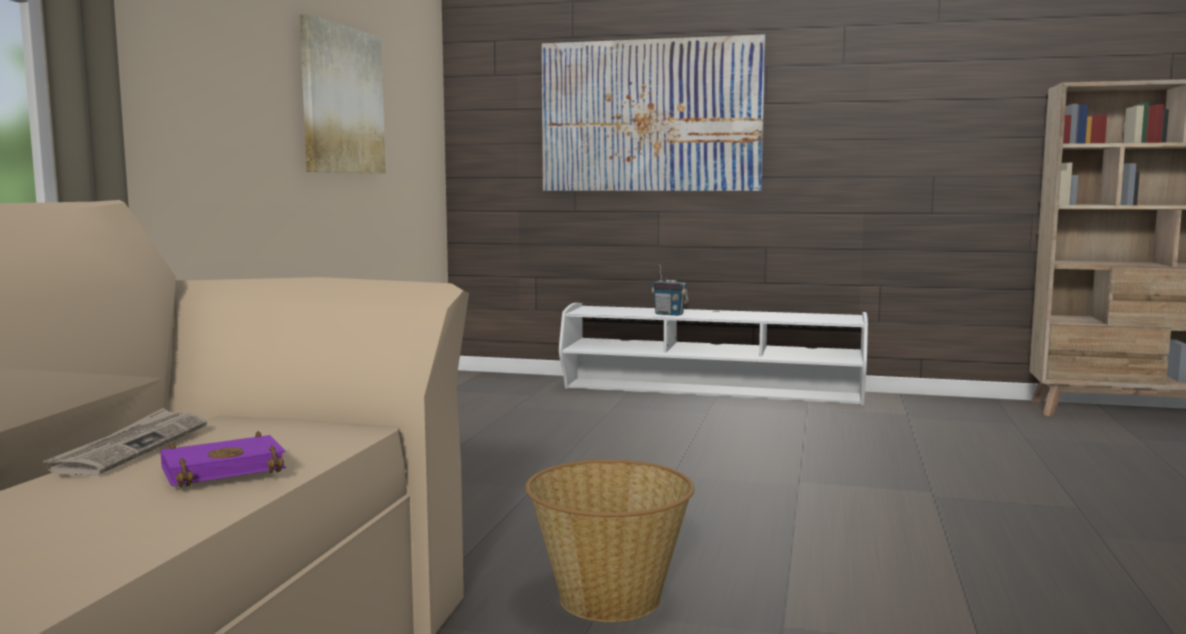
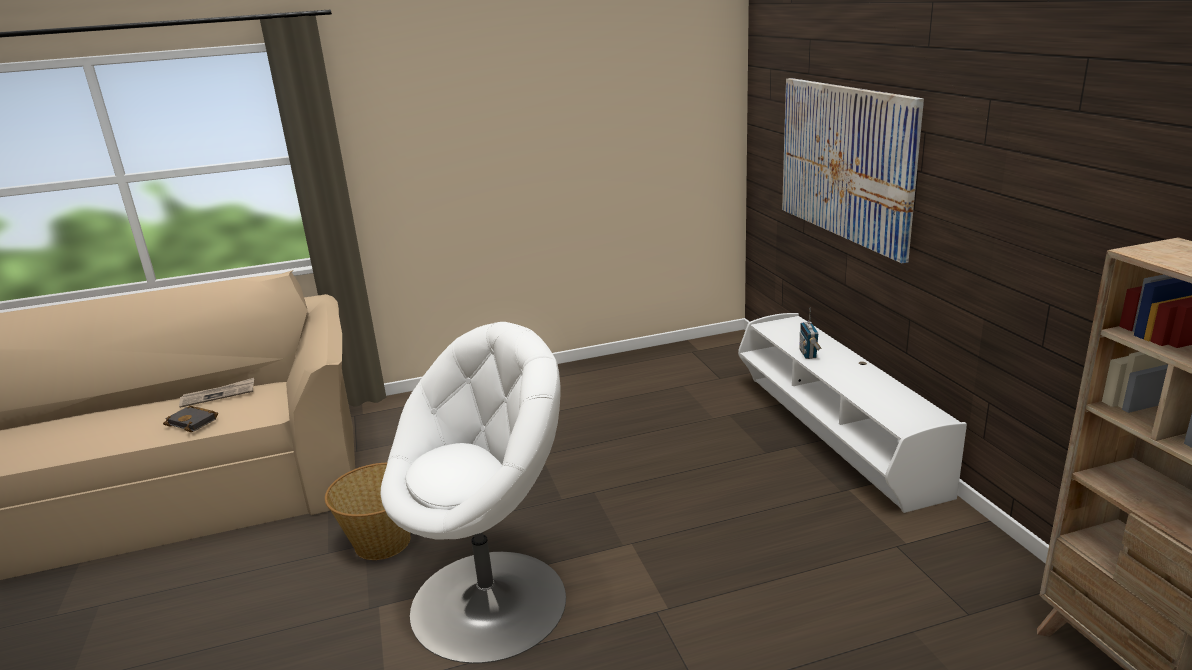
camera: 60 degrees right, 15 degrees up
purple book [161,431,286,487] -> black book [163,405,218,432]
picture [300,14,386,174] -> none
none -> white armchair [381,322,566,664]

